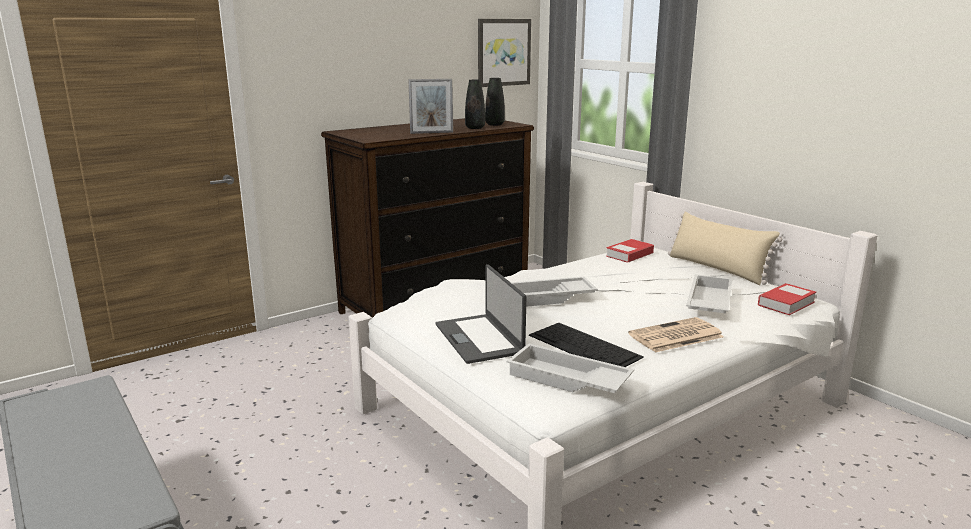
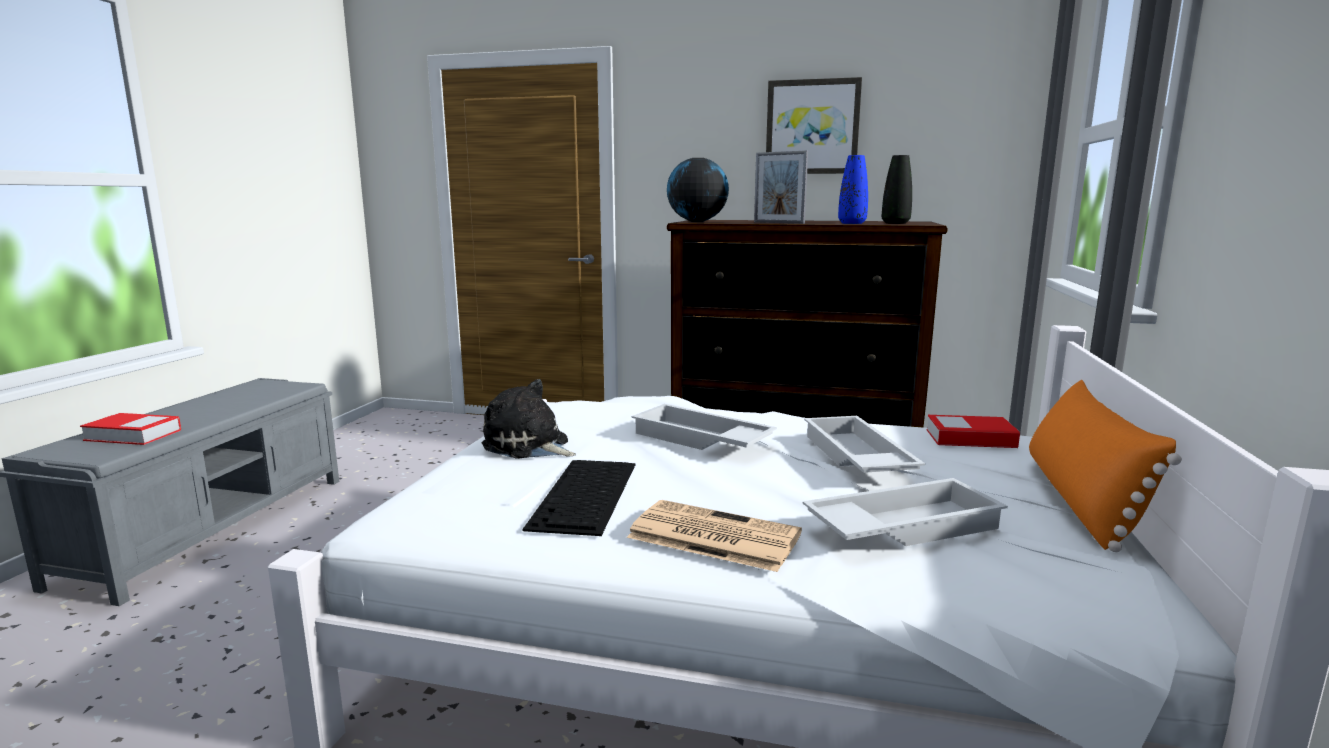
camera: 50 degrees right, 5 degrees down
laptop [435,265,526,364] -> plush toy [482,379,576,459]
black vase [465,79,485,129] -> blue vase [838,155,868,224]
picture [478,19,531,87] -> picture moved to [766,77,862,174]
white tray [506,343,634,393] -> white tray moved to [804,416,925,473]
beige pillow [668,211,782,285] -> orange pillow [1029,380,1182,552]
book [758,283,816,315] -> book moved to [80,413,181,445]
none -> globe [667,158,729,222]

